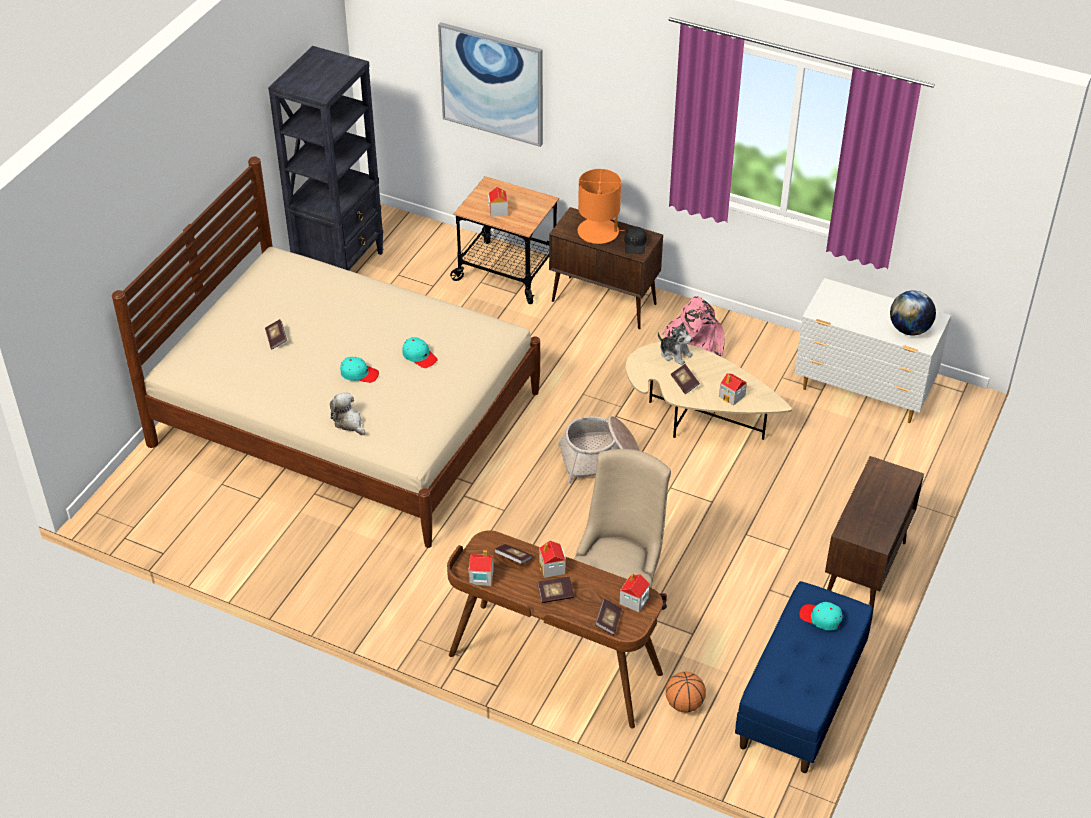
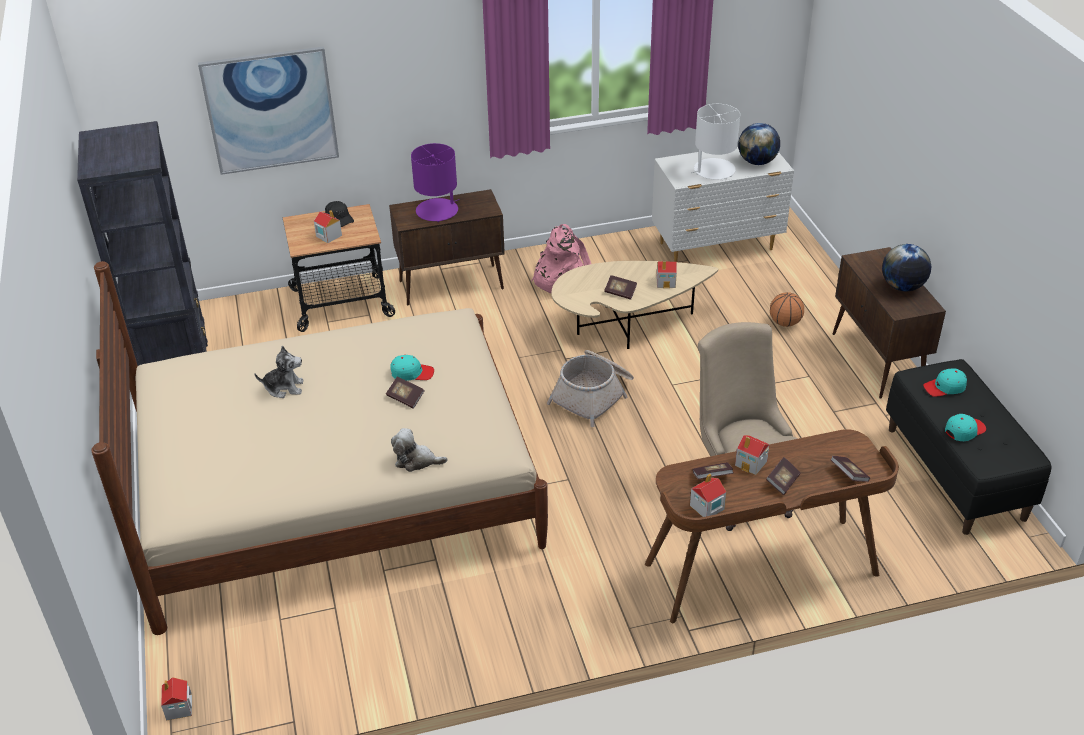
camera: 40 degrees left, 5 degrees down
book [265,319,287,349] -> book moved to [386,376,424,409]
turquoise cap [340,357,379,383] -> turquoise cap moved to [945,414,986,441]
orange table lamp [578,169,625,244] -> purple table lamp [411,143,460,222]
toy house [620,573,650,612] -> toy house moved to [161,677,192,721]
black cap [624,226,647,254] -> black cap moved to [325,201,354,227]
plush toy [658,322,693,365] -> plush toy moved to [254,346,303,398]
basketball [666,672,706,713] -> basketball moved to [770,292,804,327]
blue bench [735,581,873,773] -> black bench [886,359,1052,535]
none -> white table lamp [691,104,740,180]
none -> globe [882,244,931,291]

